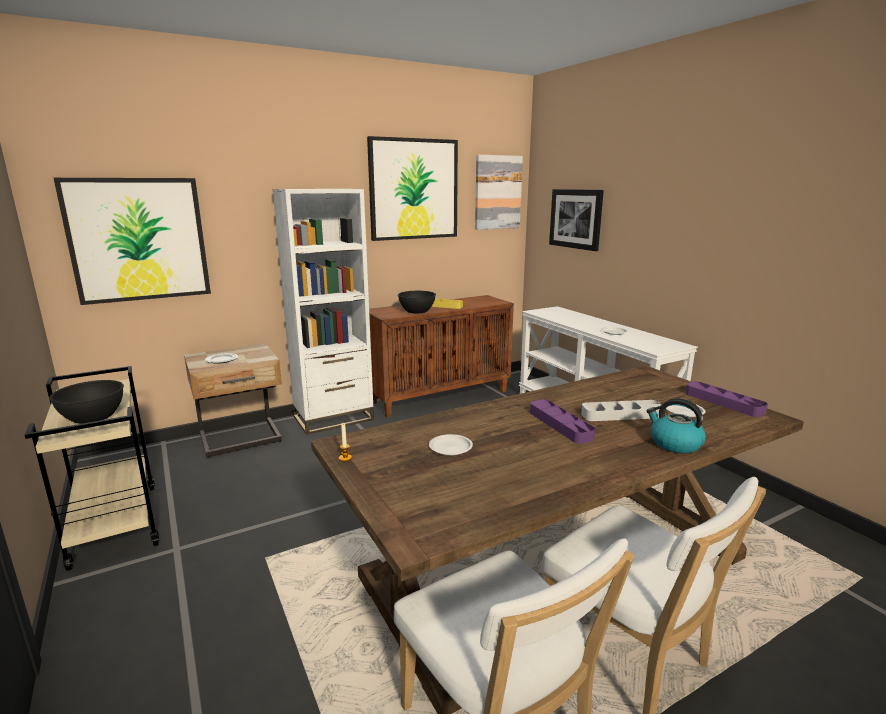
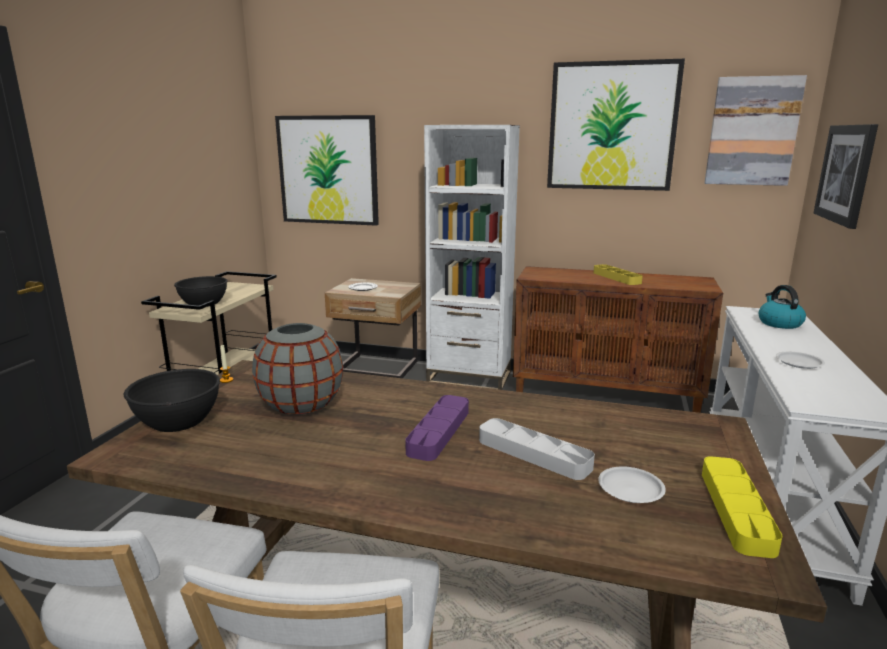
camera: 45 degrees right, 0 degrees up
black bowl [398,291,436,313] -> black bowl moved to [124,369,220,432]
white plate [429,434,473,455] -> grey vase [252,323,343,415]
kettle [646,398,706,453] -> kettle moved to [759,285,806,329]
purple tray [686,381,768,417] -> yellow tray [702,456,783,558]

